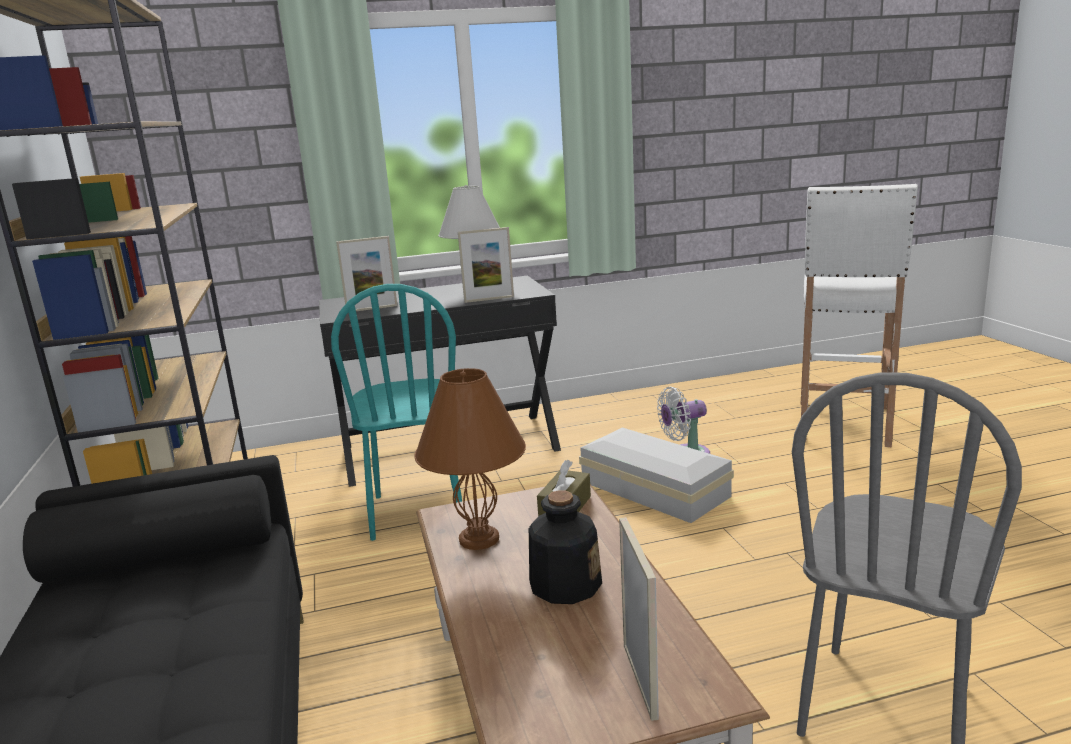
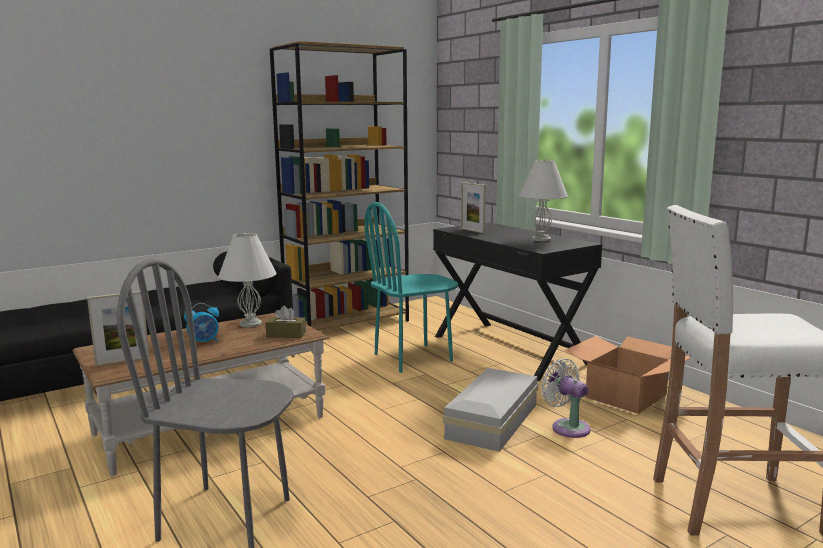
camera: 70 degrees right, 5 degrees down
brown table lamp [414,368,526,550] -> white table lamp [218,233,277,327]
picture frame [458,227,514,303] -> none
bottle [529,490,602,604] -> alarm clock [184,303,219,342]
none -> cardboard box [564,336,691,414]

